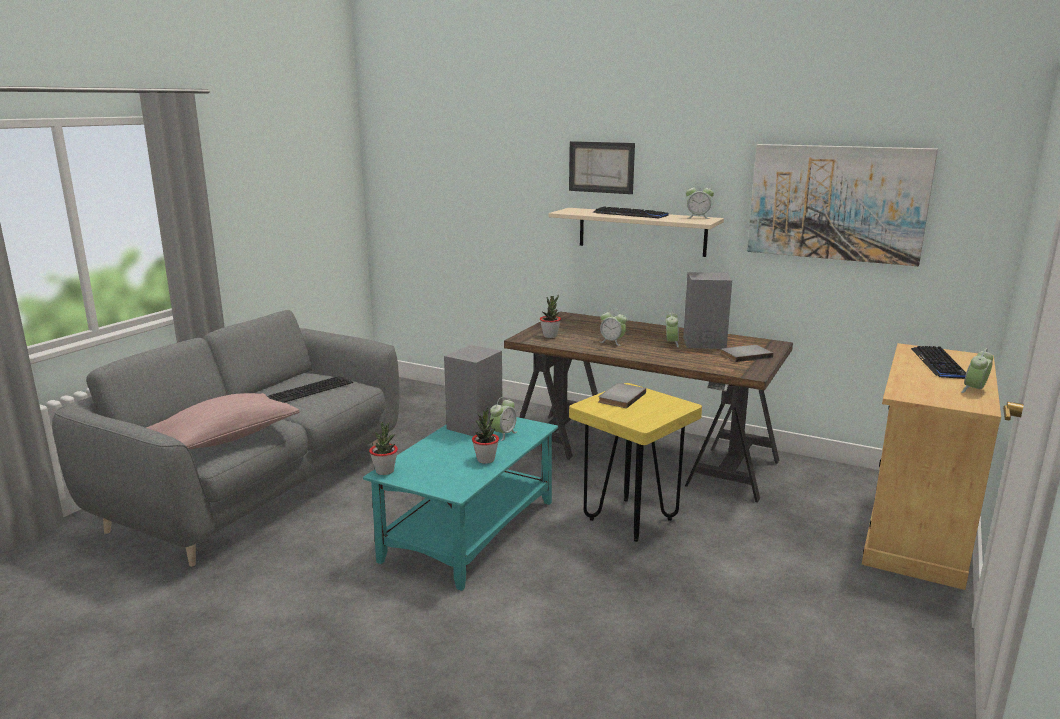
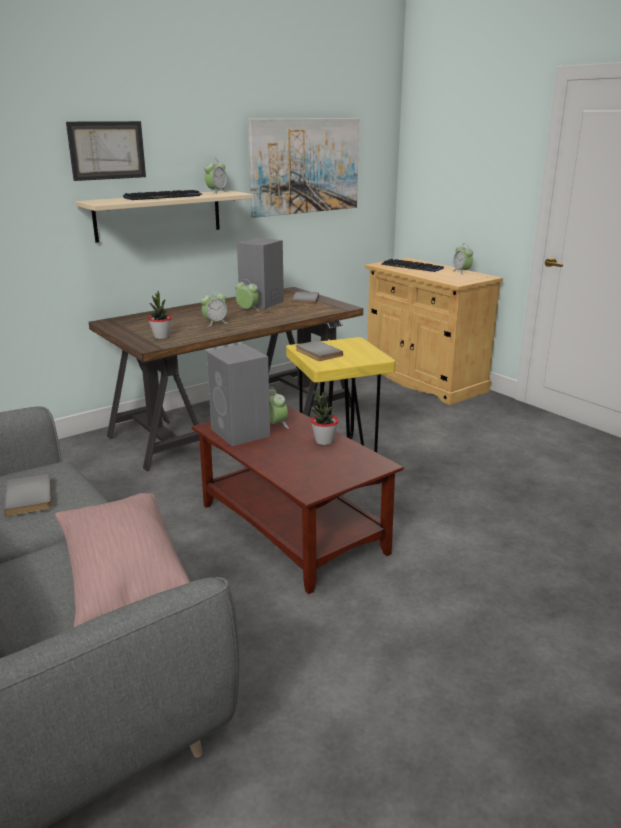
camera: 65 degrees left, 5 degrees up
keyboard [267,376,353,403] -> grey book [4,473,52,517]
turquoise coffee table [363,417,558,591] -> brown coffee table [192,405,404,594]
potted plant [369,422,398,475] -> none

